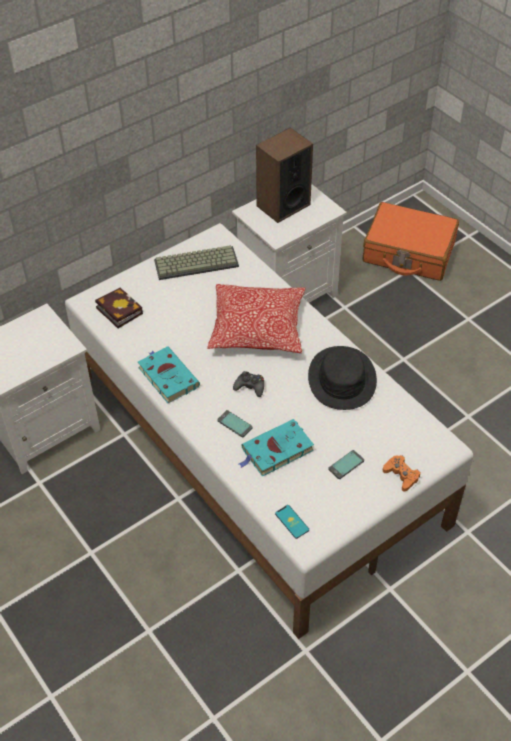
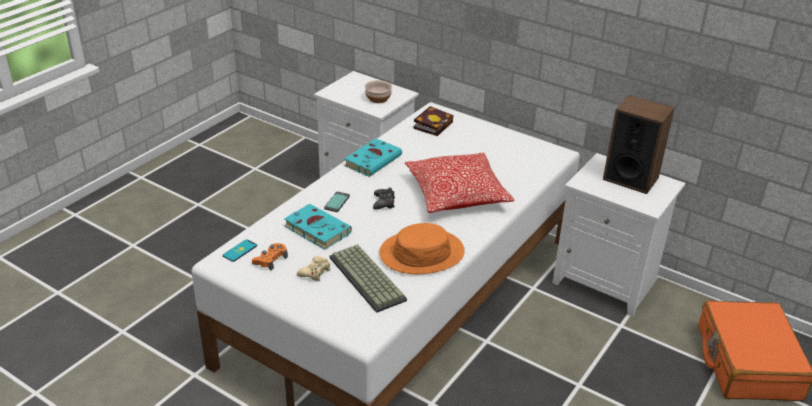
camera: 70 degrees right, 15 degrees down
keyboard [154,245,239,280] -> keyboard moved to [329,244,407,313]
black hat [308,346,377,410] -> orange hat [379,223,465,274]
phone [328,450,364,479] -> beige game controller [297,256,331,281]
orange game controller [383,455,420,491] -> orange game controller moved to [252,243,288,270]
none -> bowl [364,80,392,103]

